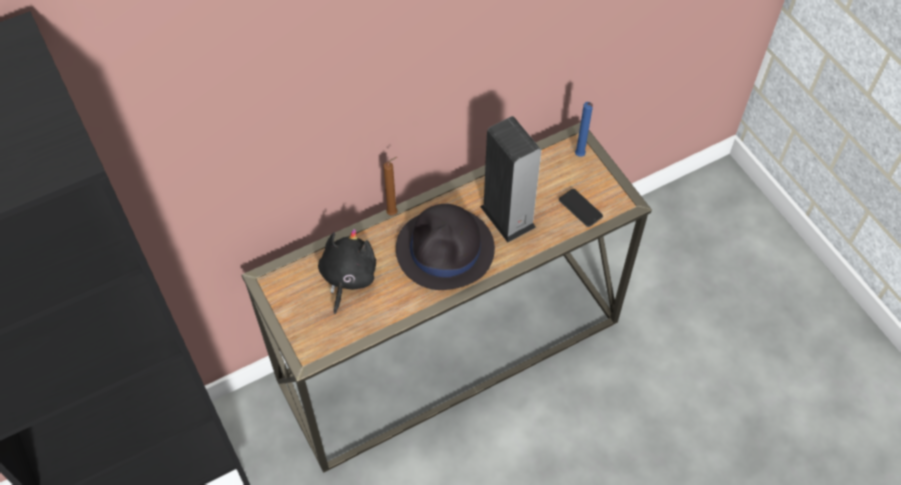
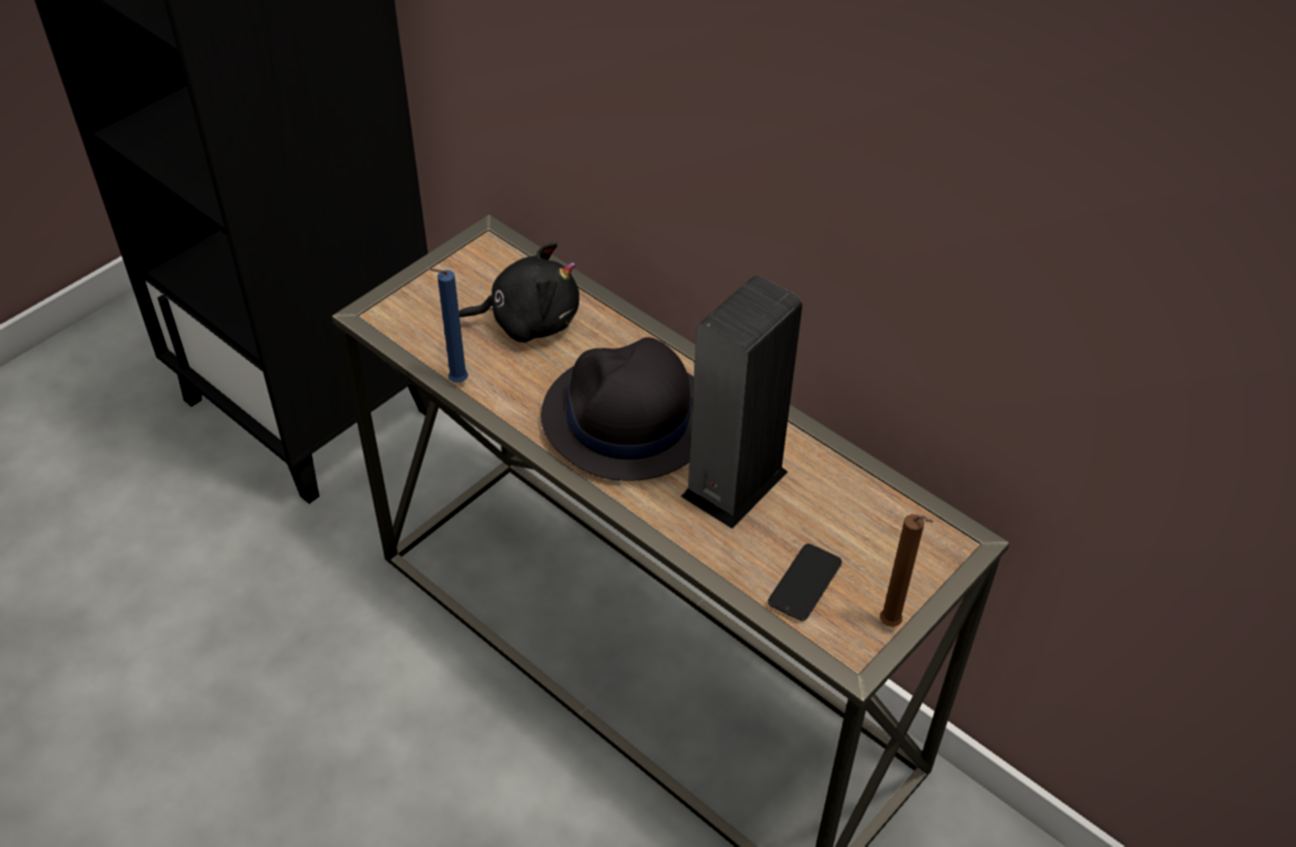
camera: 70 degrees right, 10 degrees down
brown candle [383,157,397,215] -> brown candle moved to [880,514,933,627]
blue candle [575,102,593,157] -> blue candle moved to [428,268,468,383]

